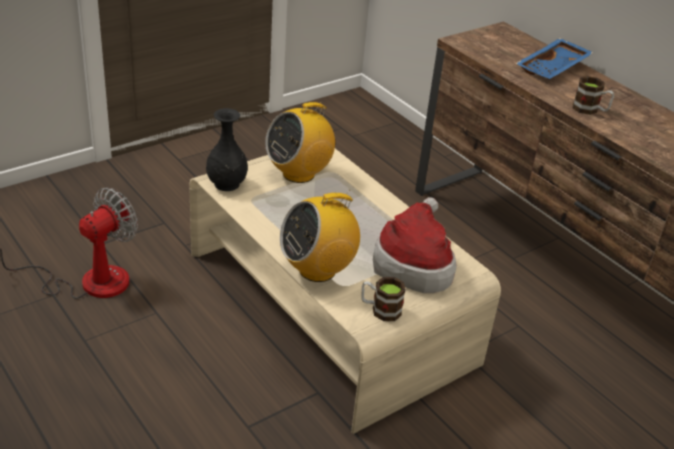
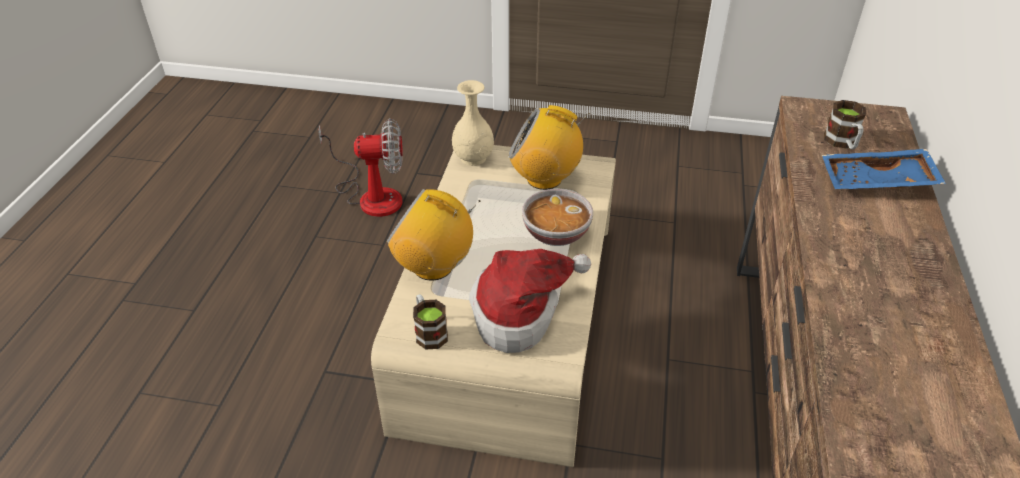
camera: 50 degrees right, 5 degrees up
black vase [206,108,248,191] -> beige vase [452,80,494,166]
mug [573,76,614,115] -> mug moved to [824,100,866,150]
none -> bowl [522,189,593,246]

